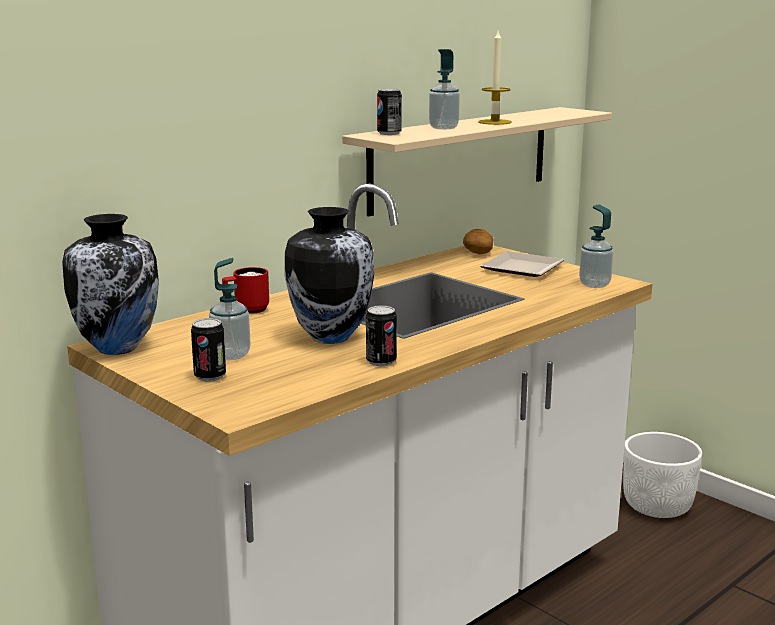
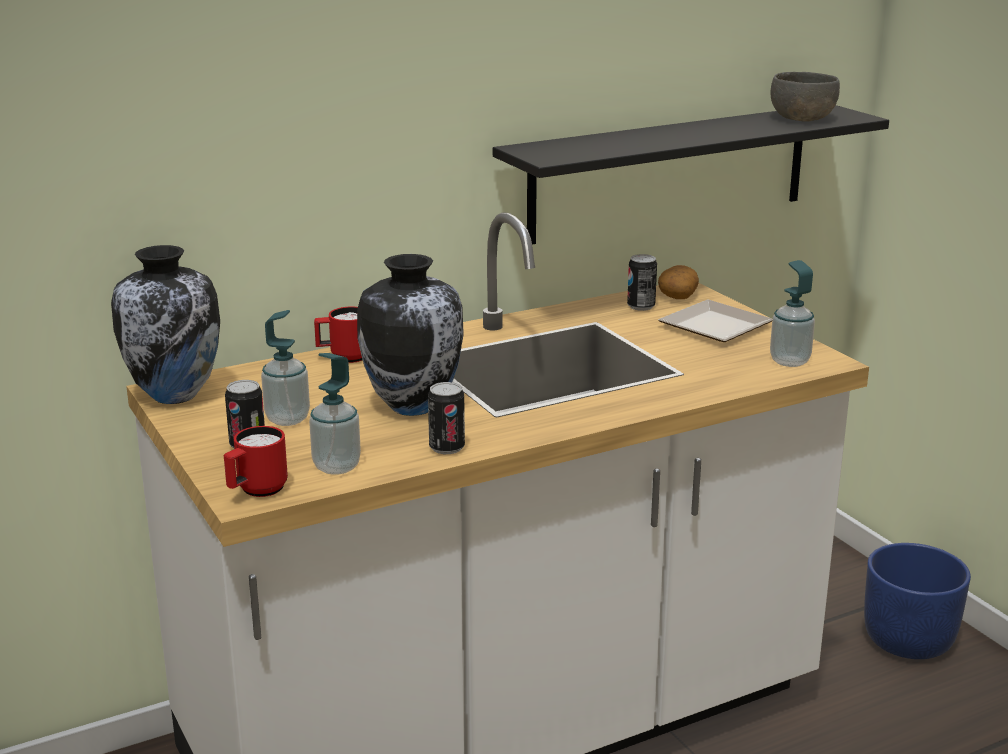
camera: 15 degrees right, 5 degrees up
beige shelf [342,107,612,217] -> black shelf [493,105,889,245]
can [377,88,402,135] -> can moved to [627,254,657,311]
soap dispenser [429,49,460,129] -> soap dispenser moved to [309,353,361,475]
candle [478,31,512,125] -> none
white planter [623,432,702,518] -> blue planter [864,543,971,659]
none -> red mug [224,426,288,497]
none -> grey bowl [770,72,840,121]

